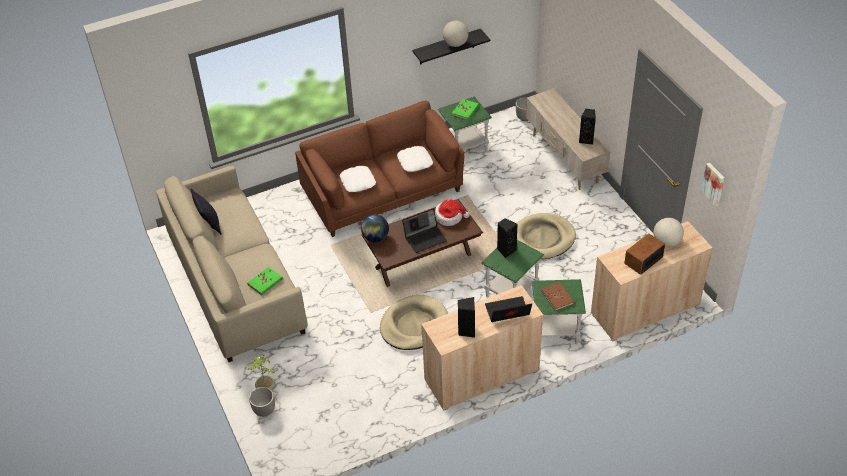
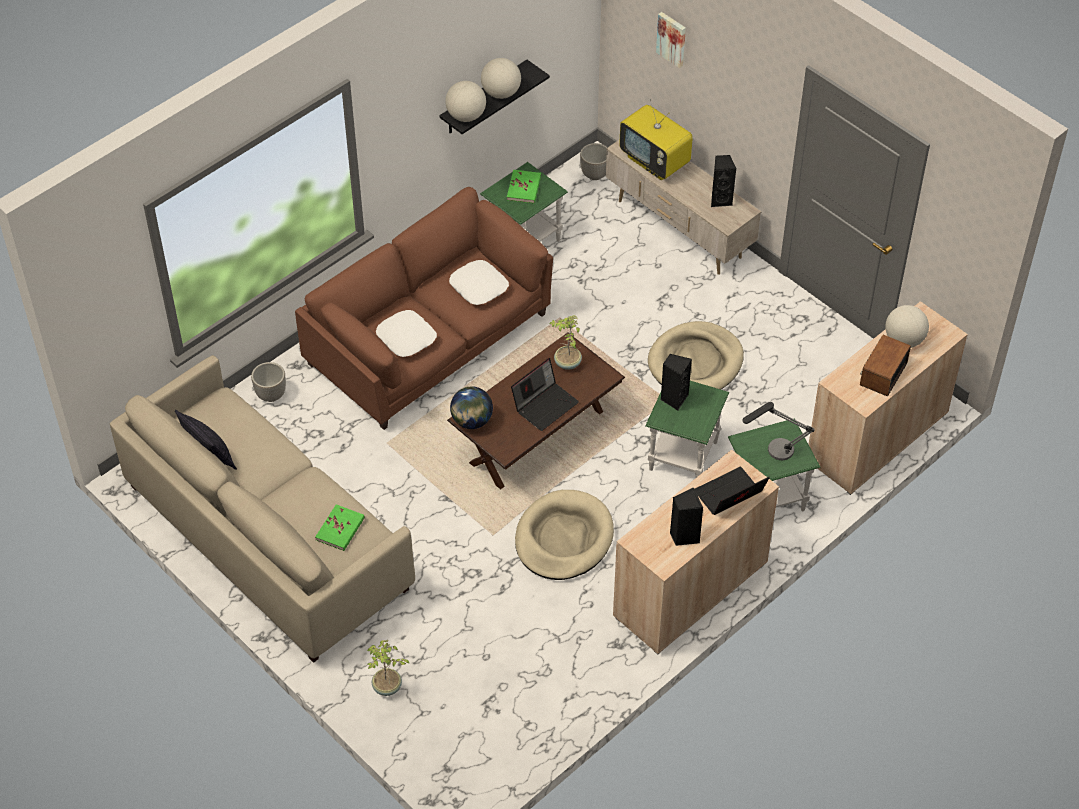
camera: 20 degrees left, 5 degrees up
planter [249,387,275,417] -> planter moved to [251,362,286,402]
hat [435,199,469,226] -> potted plant [550,315,582,370]
brown book [541,282,574,311] -> table lamp [742,402,815,460]
picture [701,163,724,206] -> picture moved to [656,12,686,68]
none -> globe [445,81,486,122]
none -> television [619,99,693,180]

